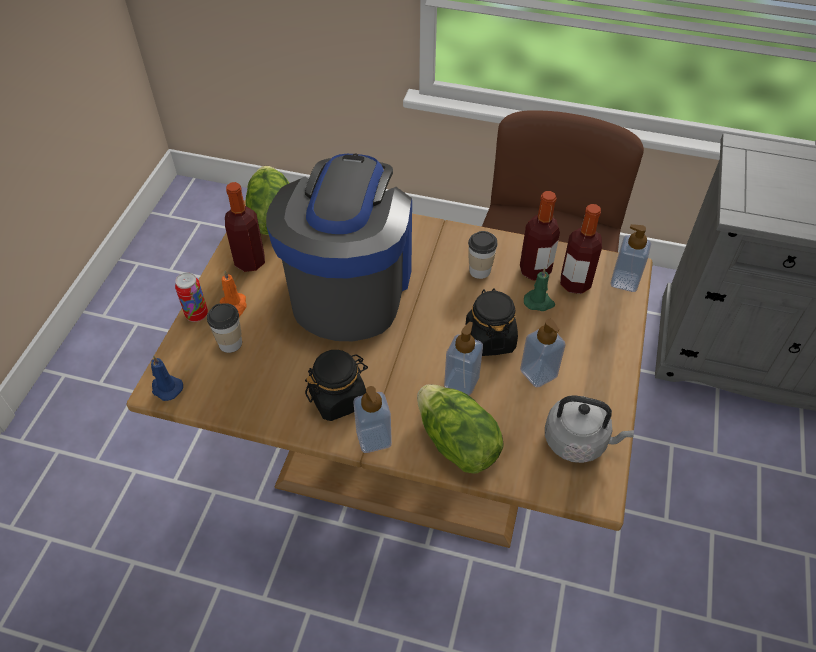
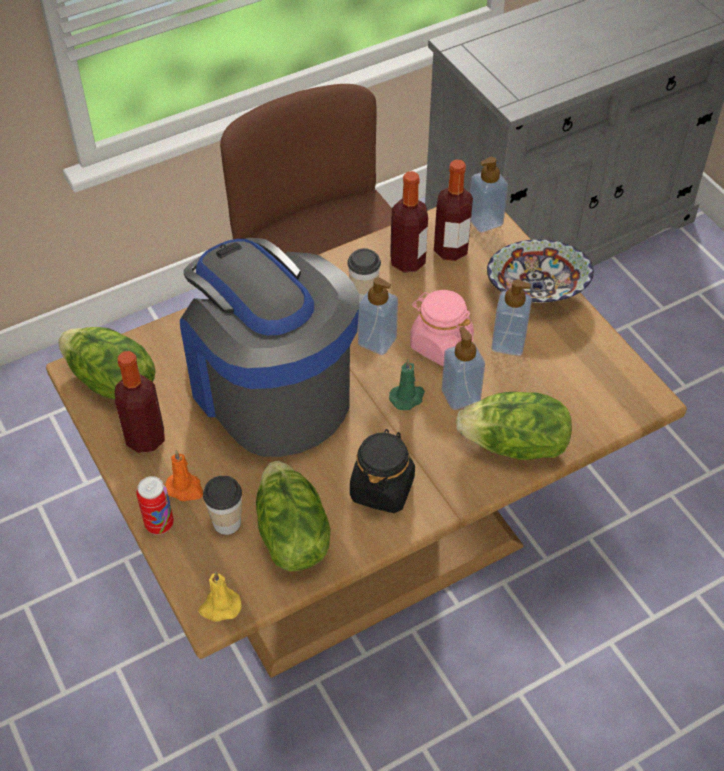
camera: 45 degrees left, 0 degrees up
blue candle [151,355,183,401] -> yellow candle [199,571,241,621]
soap dispenser [353,386,392,453] -> soap dispenser moved to [358,277,398,355]
black jar [465,288,518,356] -> pink jar [410,290,474,366]
green candle [524,268,555,311] -> green candle moved to [389,358,425,410]
grey kettle [545,395,634,463] -> none
none -> lettuce [256,461,330,571]
none -> bowl [487,239,594,303]

